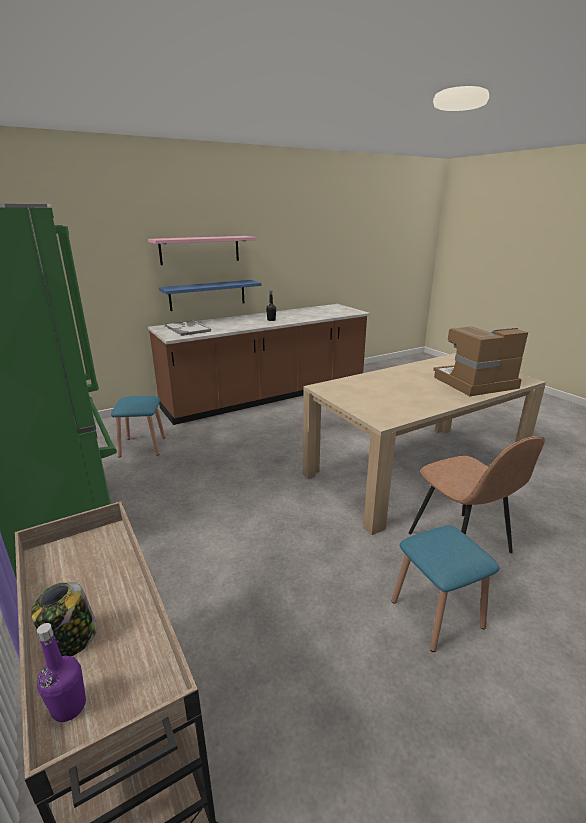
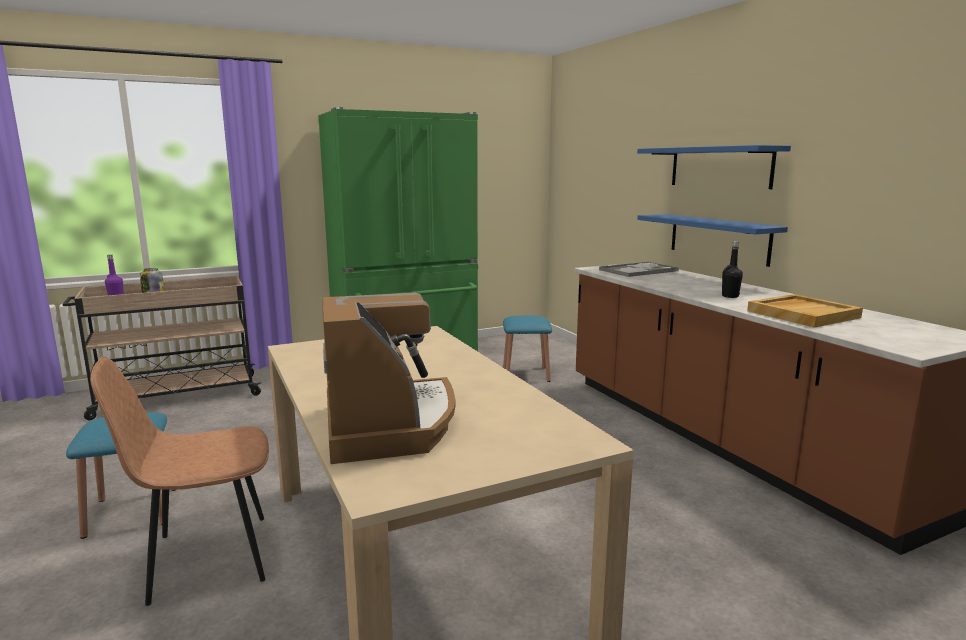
camera: 95 degrees right, 10 degrees down
pink shelf [148,236,256,265] -> blue shelf [637,145,791,189]
none -> beige tray [747,294,863,328]

